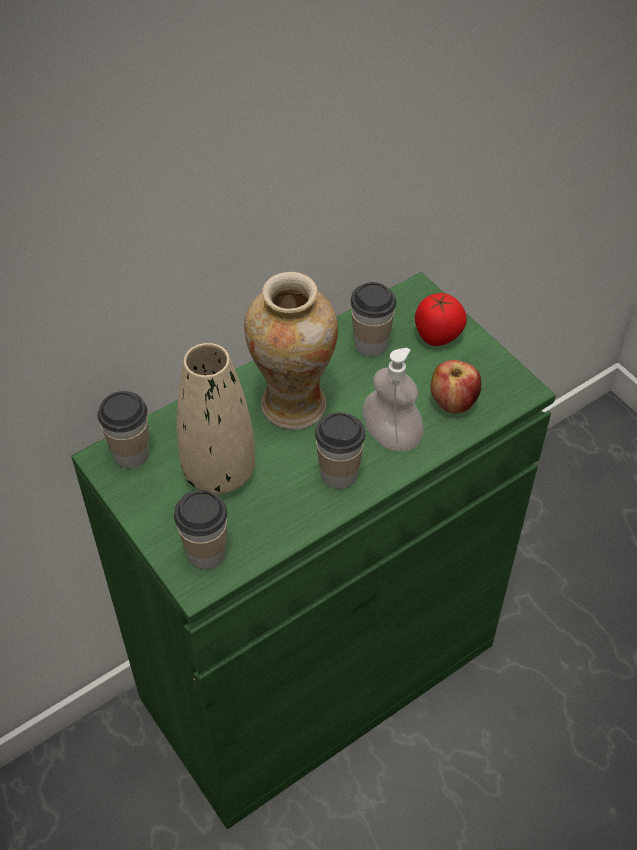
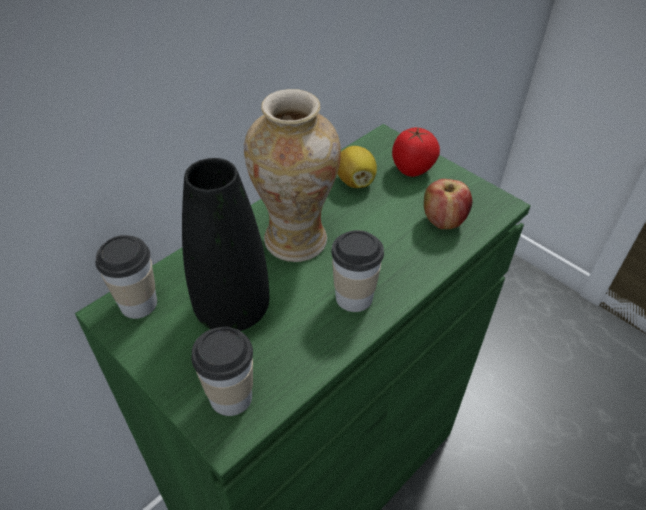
camera: 10 degrees left, 5 degrees down
beige vase [177,343,255,494] -> black vase [182,158,269,331]
cup [351,282,396,357] -> lemon [337,146,377,188]
soap dispenser [362,348,424,452] -> none

